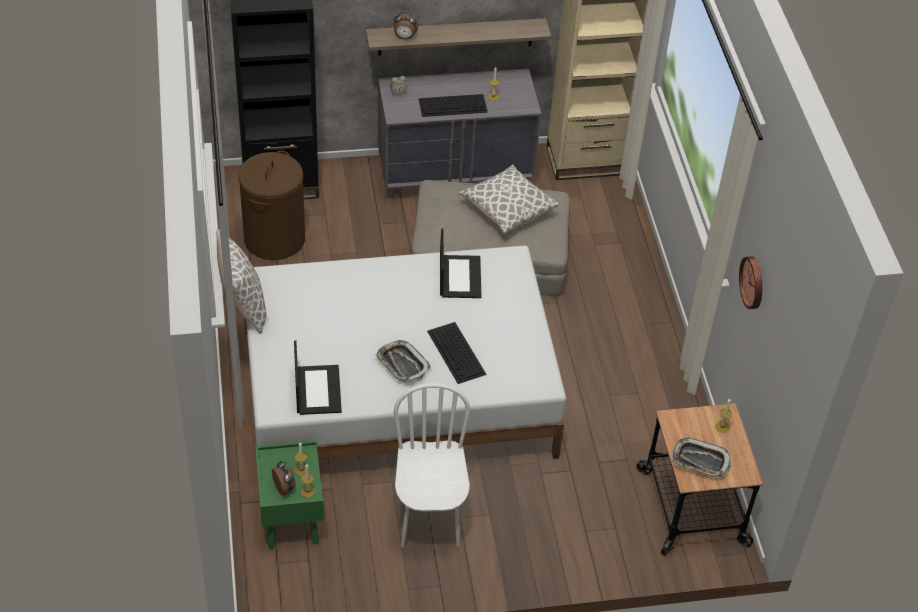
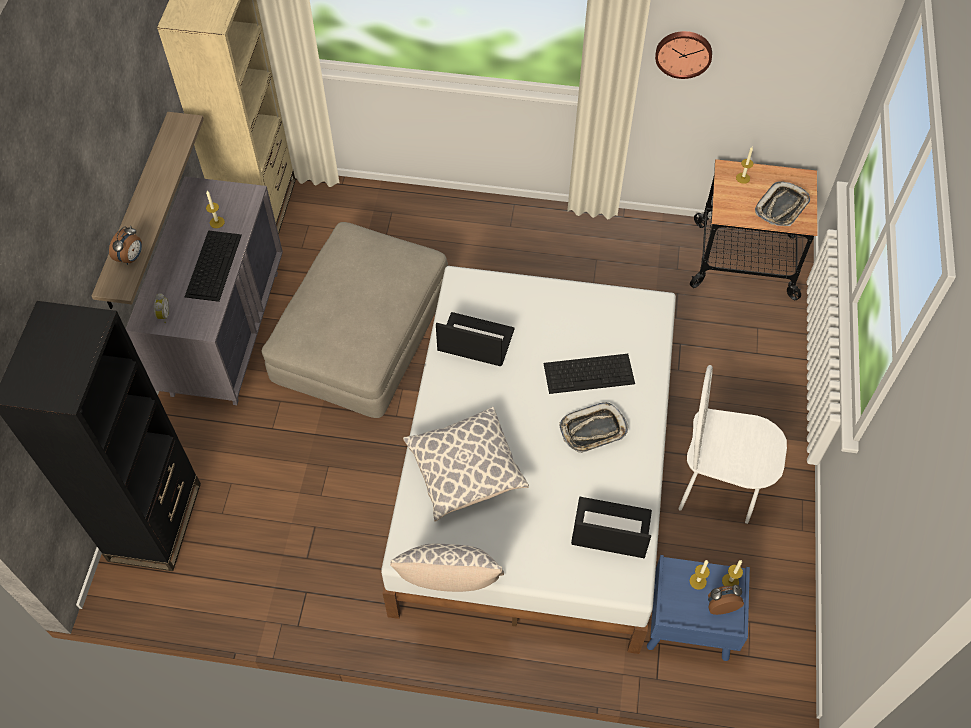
camera: 70 degrees left, 10 degrees up
brown laundry basket [238,150,305,260] -> none
green nightstand [255,440,324,549] -> blue nightstand [647,555,750,661]
pillow [458,164,558,234] -> pillow moved to [403,407,529,522]

